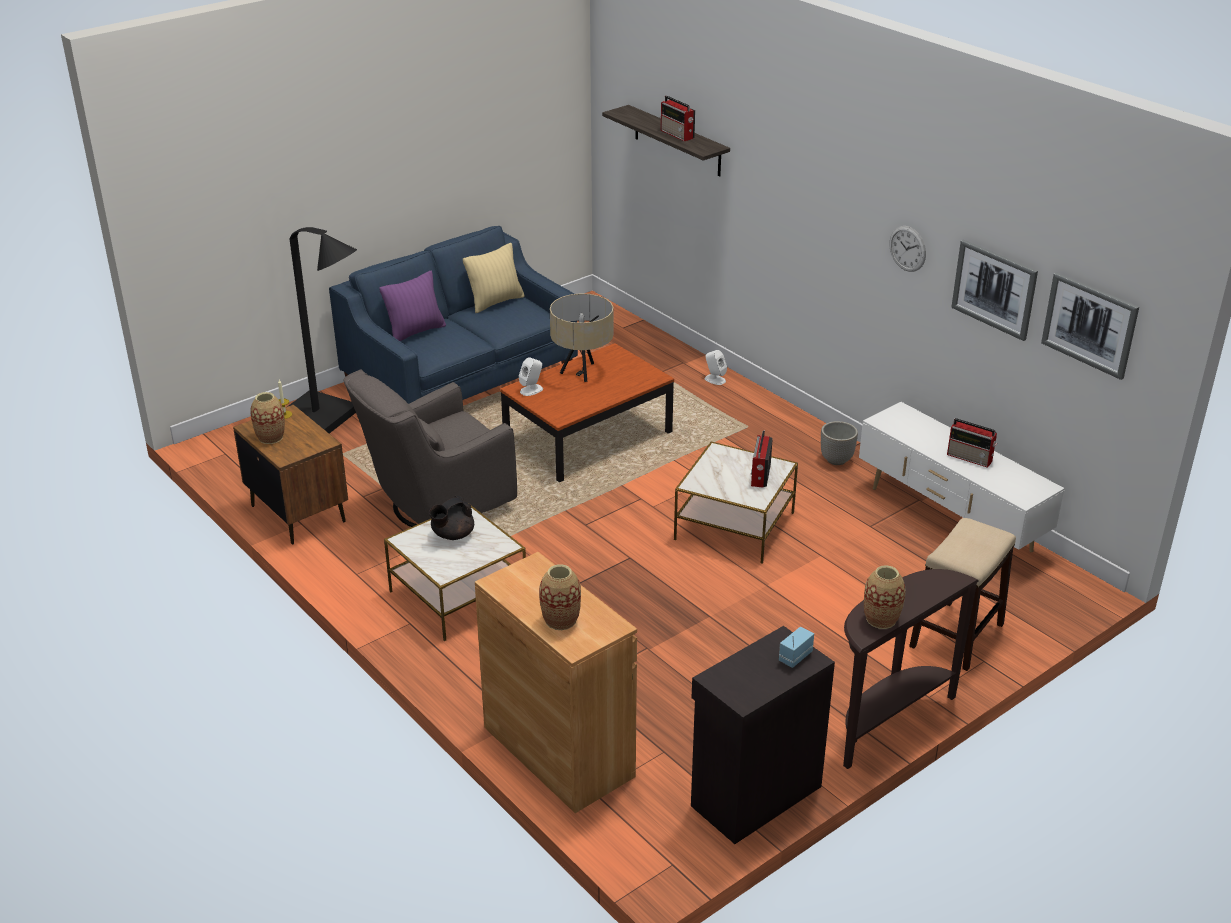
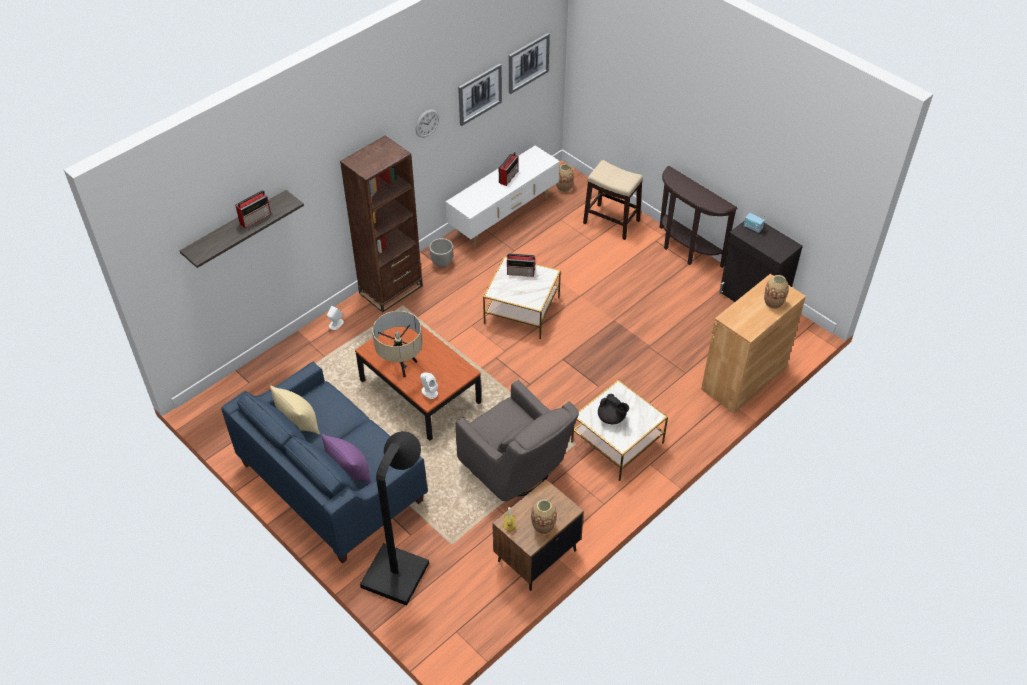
camera: 95 degrees left, 15 degrees up
vase [864,565,906,629] -> vase moved to [556,164,574,192]
none -> brown bookcase [340,135,423,313]

